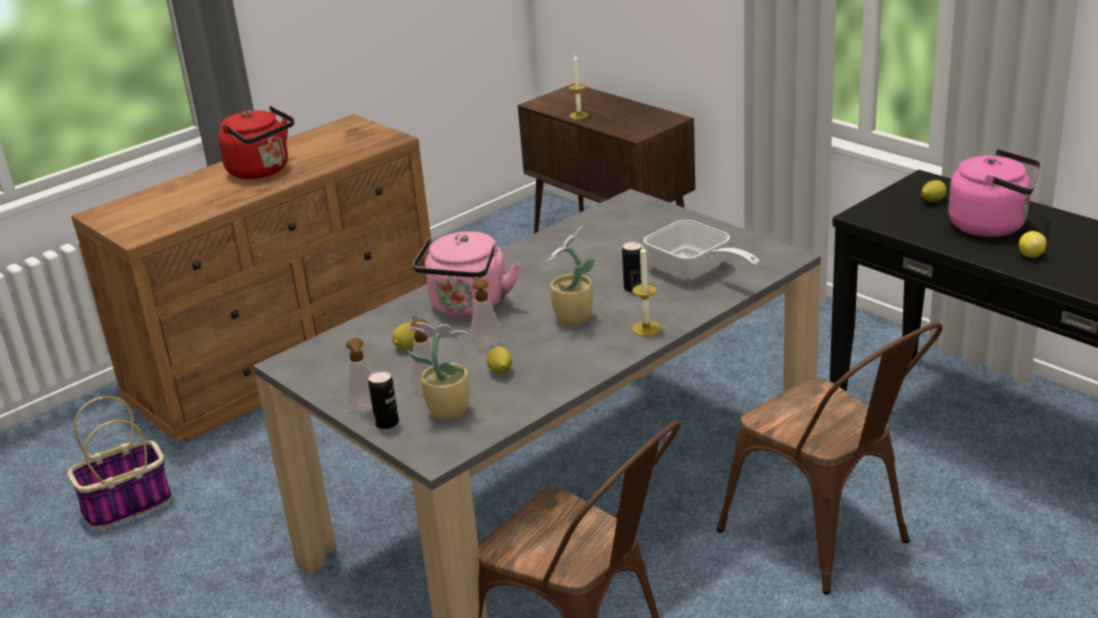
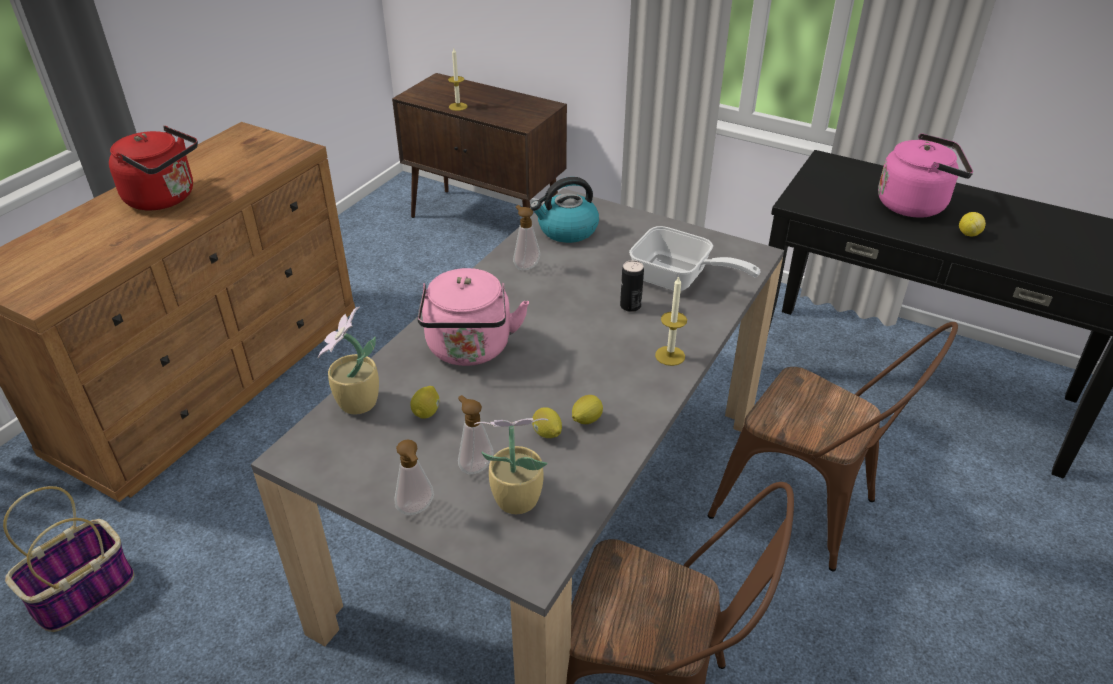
camera: 20 degrees left, 10 degrees up
can [368,371,399,429] -> none
soap dispenser [470,277,502,349] -> soap dispenser moved to [513,205,540,270]
potted plant [543,226,595,326] -> potted plant moved to [318,307,379,414]
lemon [921,180,947,202] -> lemon moved to [572,395,603,424]
none -> kettle [530,177,599,243]

